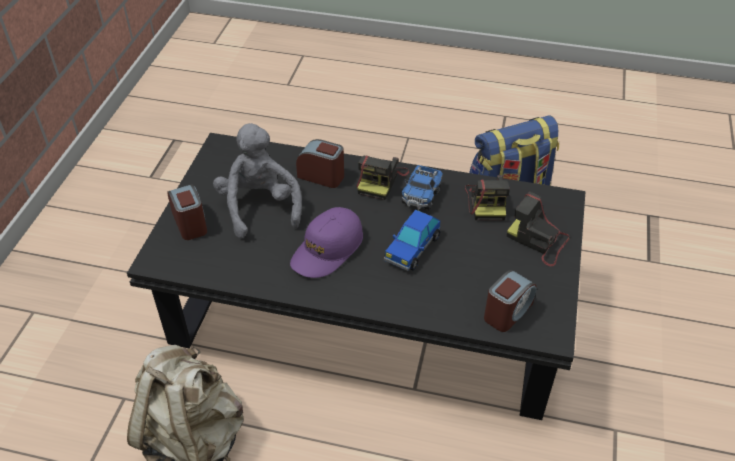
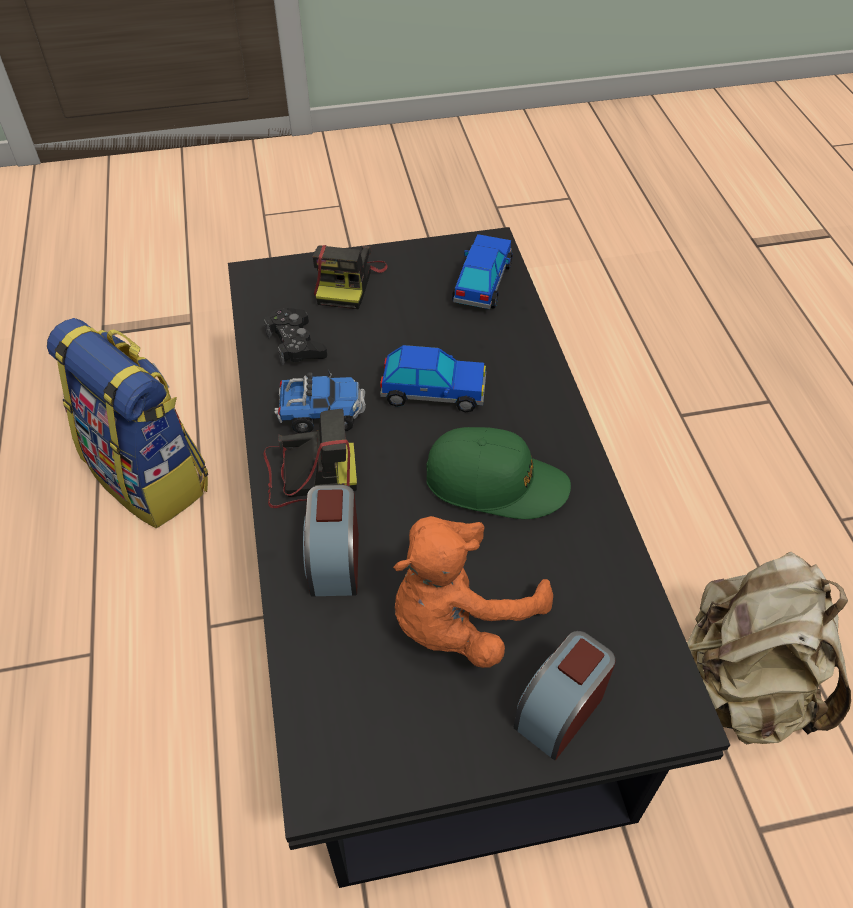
camera: 115 degrees left, 5 degrees up
grey plush toy [213,123,302,238] -> orange plush toy [393,516,553,668]
purple cap [290,207,363,278] -> green cap [426,427,571,519]
camera [465,175,510,220] -> black game controller [264,308,327,366]
alarm clock [484,270,537,332] -> toy car [452,234,513,309]

